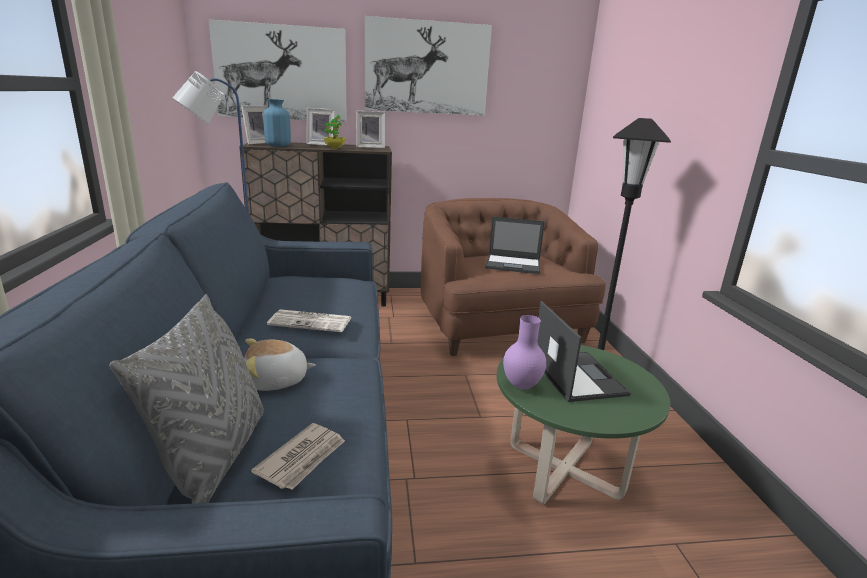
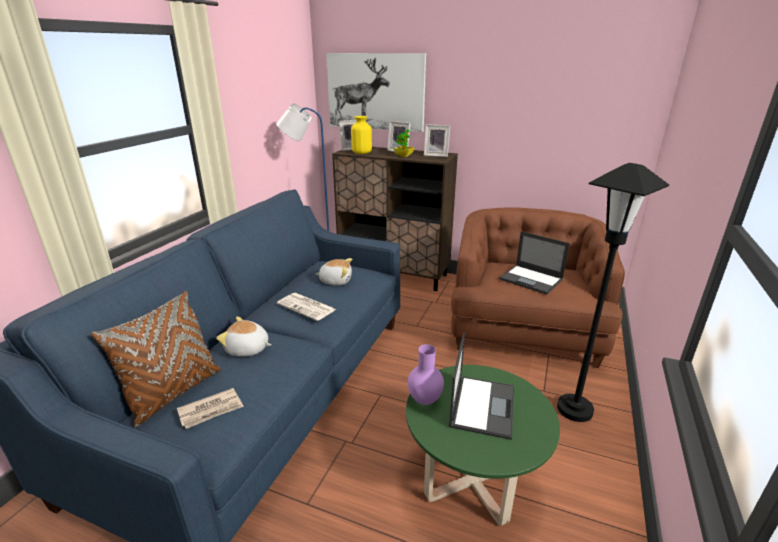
camera: 30 degrees right, 5 degrees up
grey pillow [109,294,264,504] -> brown pillow [91,291,221,427]
blue vase [263,99,291,147] -> yellow vase [351,116,372,154]
picture [365,16,492,116] -> none
none -> plush toy [315,258,352,285]

